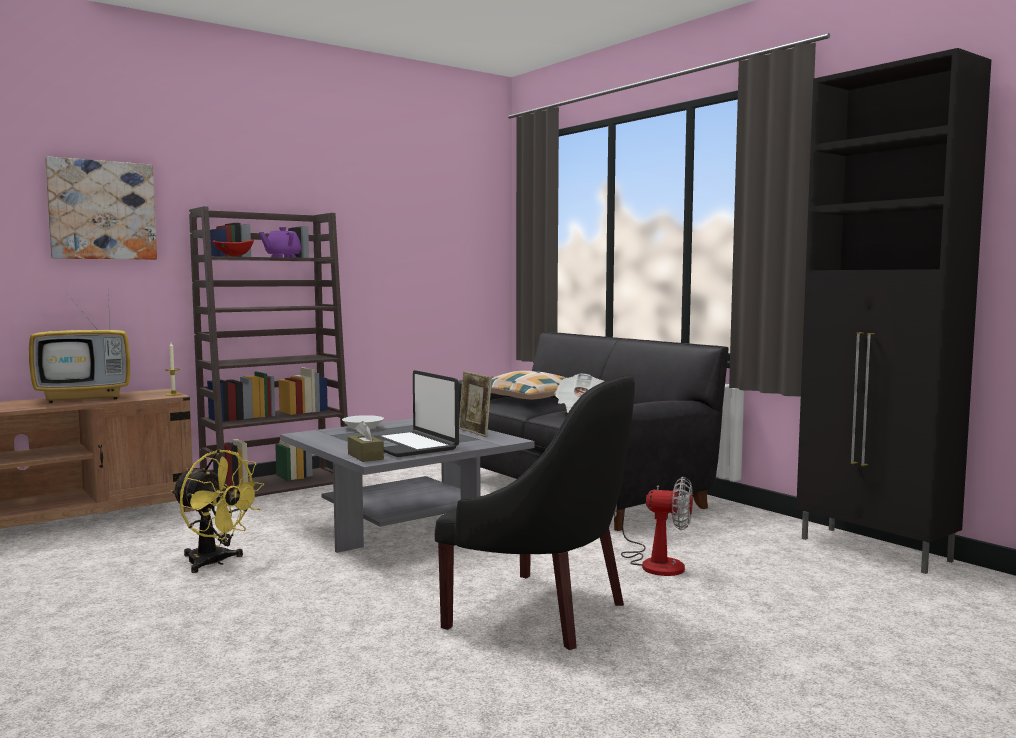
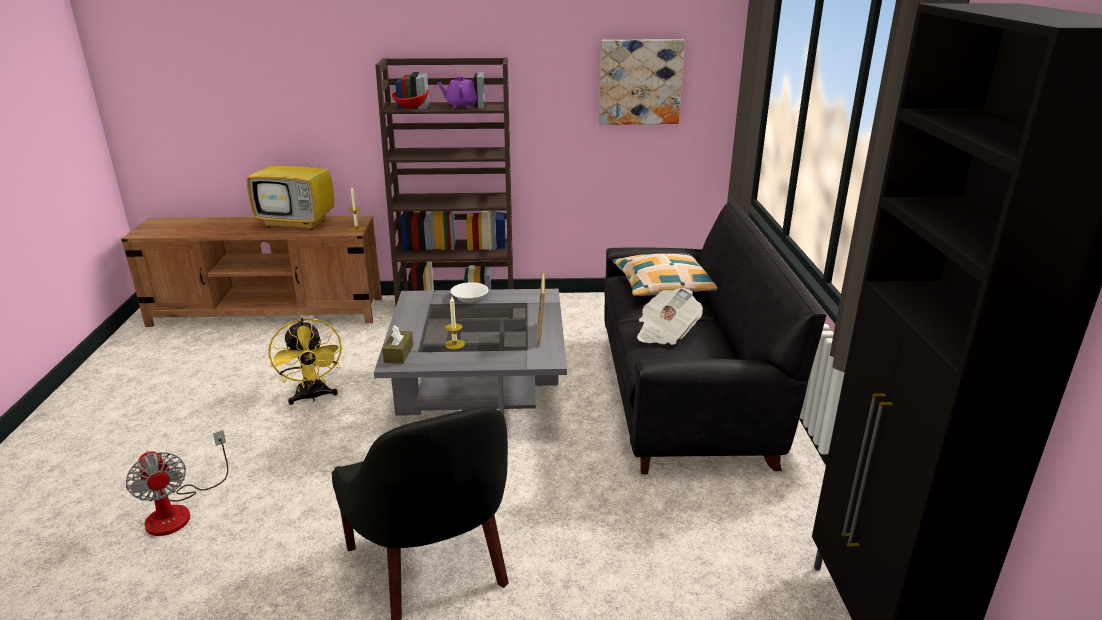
camera: 35 degrees right, 20 degrees up
picture [45,156,157,260] -> picture moved to [599,39,685,125]
laptop [373,370,459,457] -> candle [445,296,465,349]
fan [614,477,693,576] -> fan moved to [126,430,228,536]

